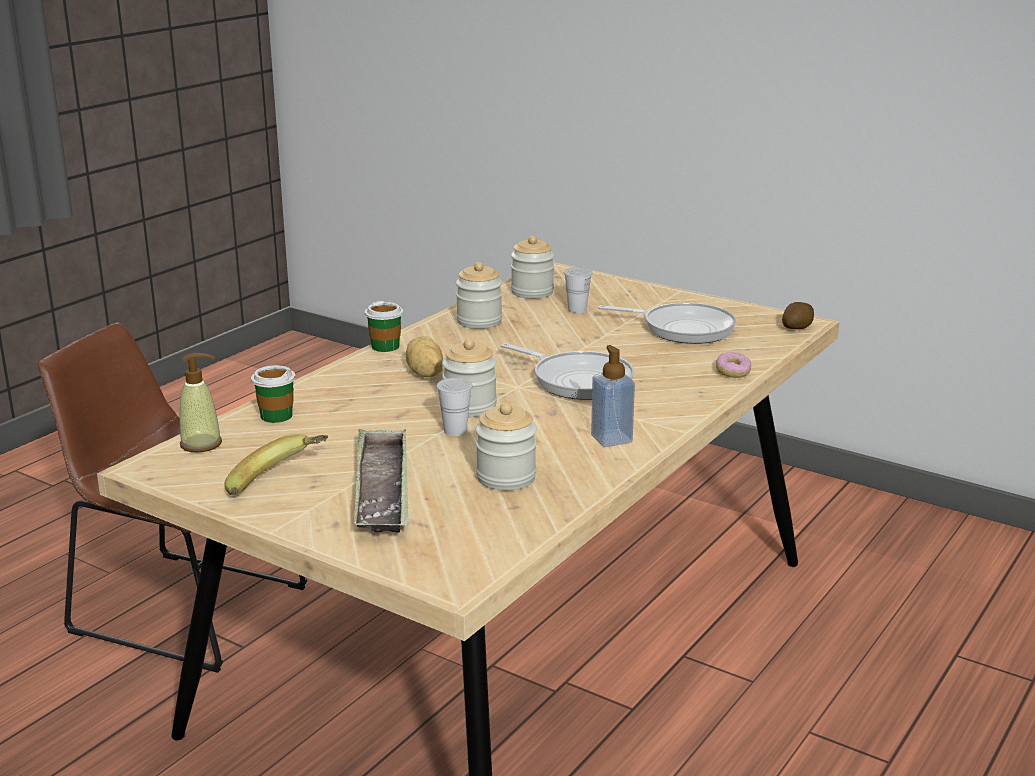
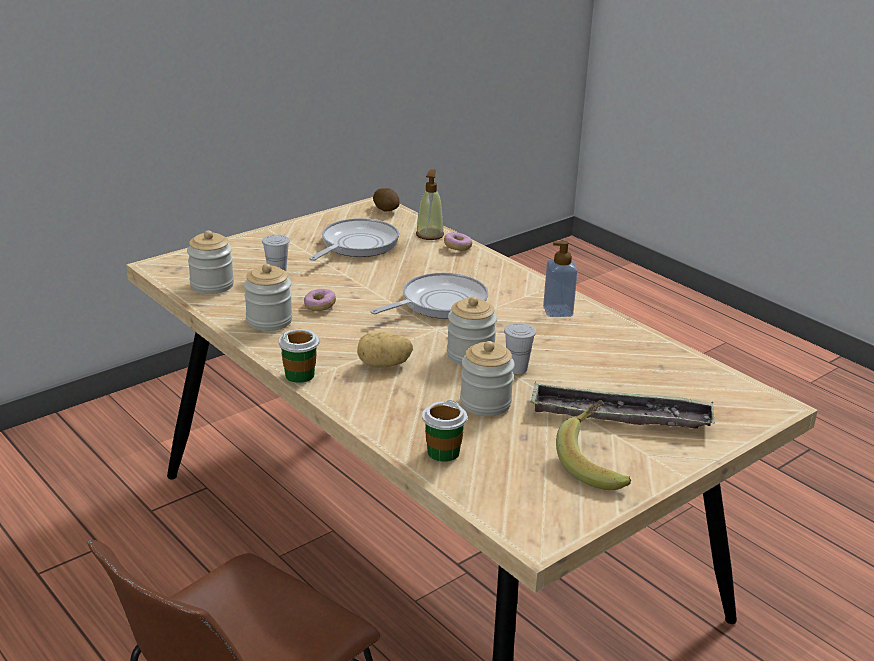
camera: 75 degrees left, 5 degrees up
soap dispenser [179,353,222,453] -> soap dispenser moved to [416,169,444,240]
jar [476,403,537,490] -> jar moved to [460,341,515,416]
none -> donut [304,289,336,311]

